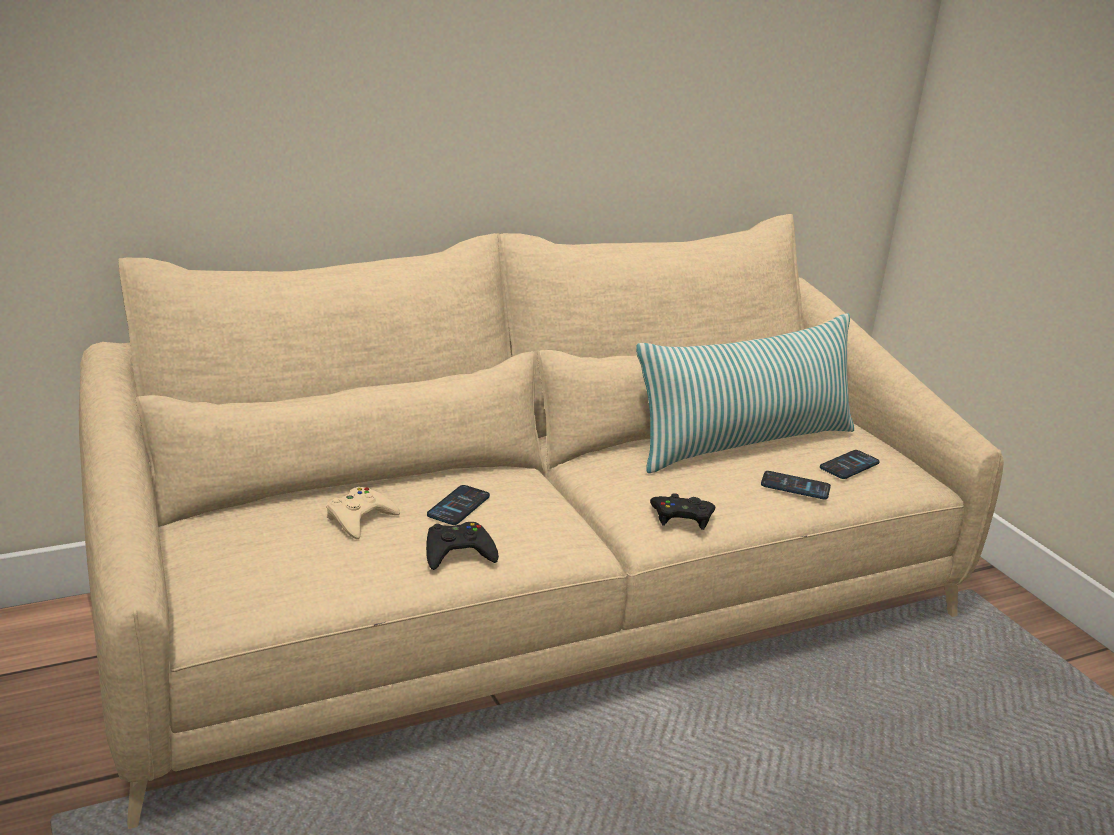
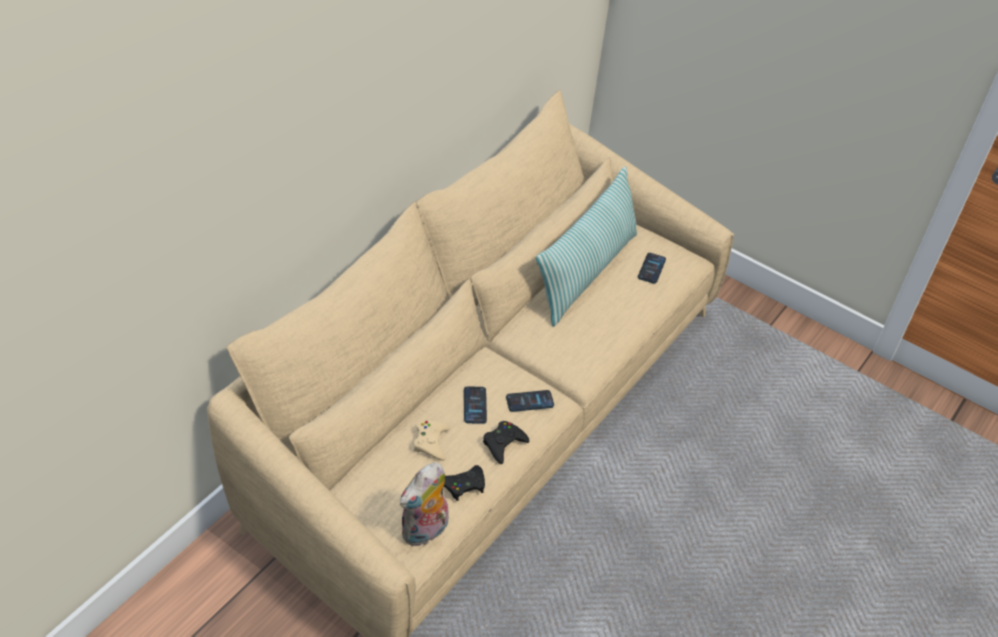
camera: 30 degrees left, 20 degrees up
black game controller [650,493,715,530] -> black game controller moved to [444,465,485,501]
phone [761,471,831,499] -> phone moved to [506,390,554,412]
none -> plush toy [400,462,449,546]

